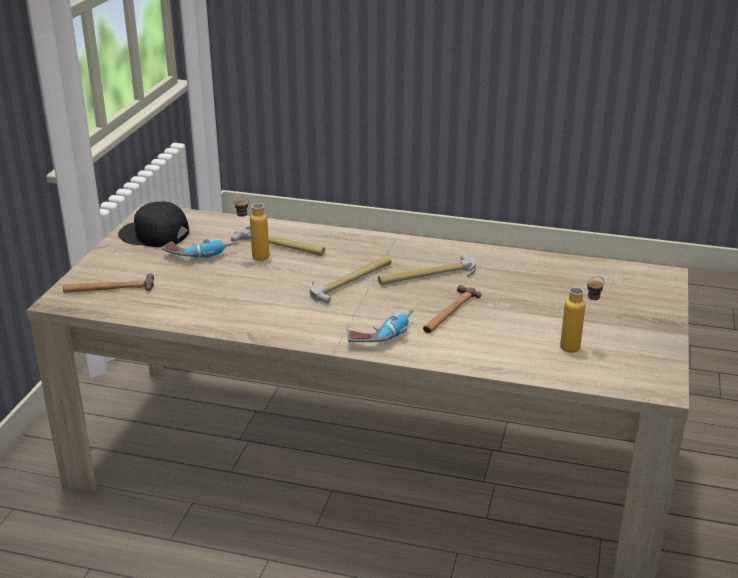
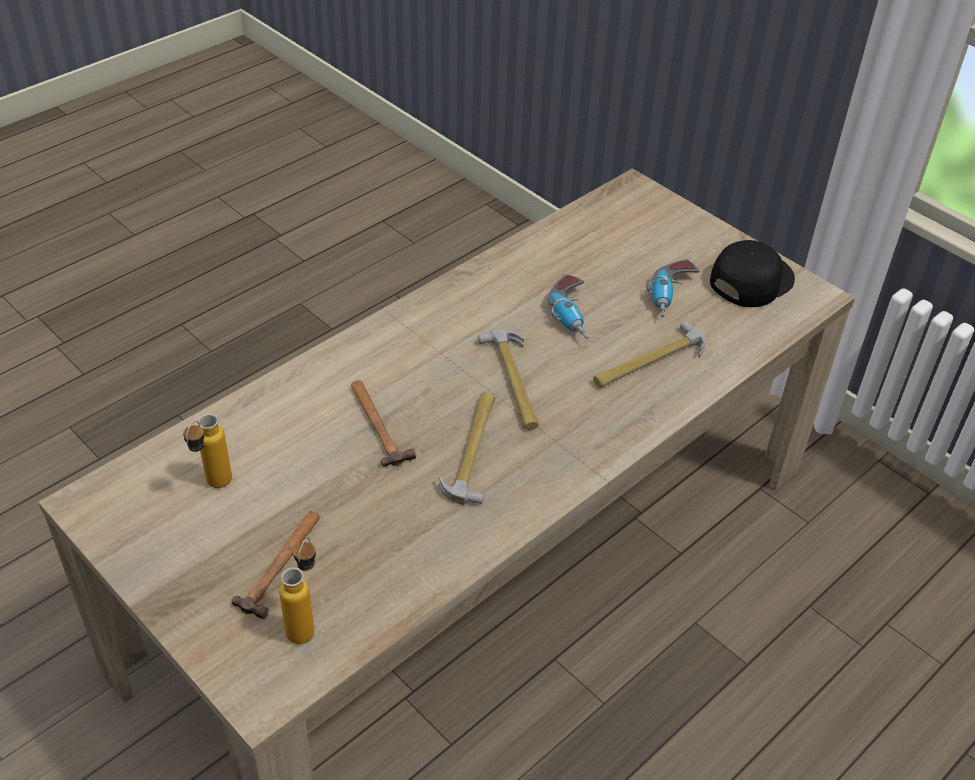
camera: 120 degrees right, 15 degrees up
hammer [63,274,154,293] -> hammer moved to [231,511,320,619]
bottle [234,195,269,261] -> bottle moved to [279,538,316,644]
power drill [347,310,414,342] -> power drill moved to [548,274,589,339]

